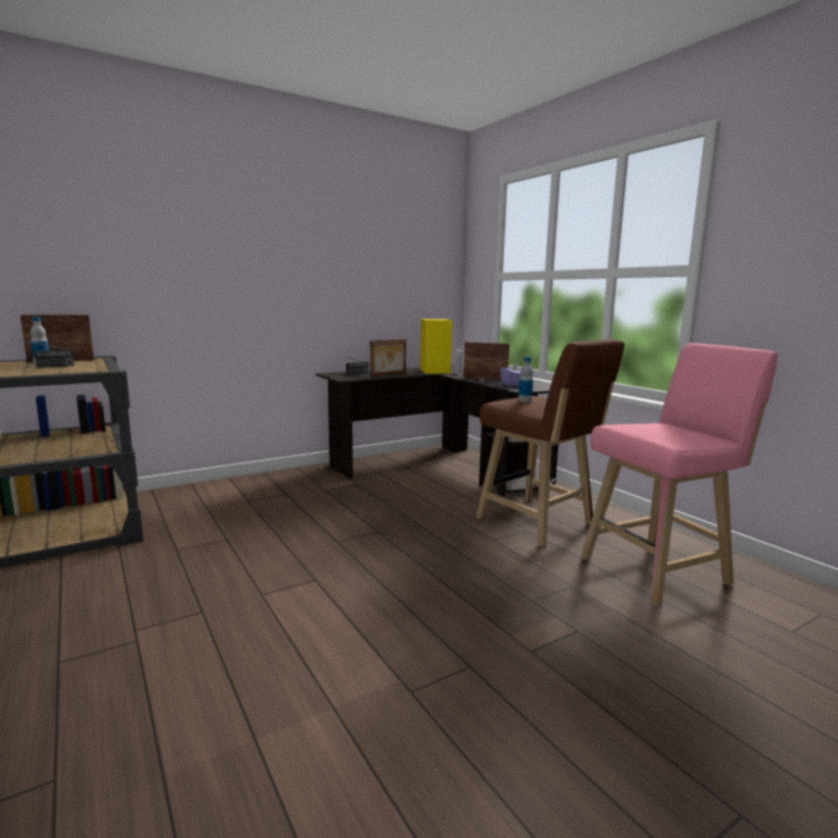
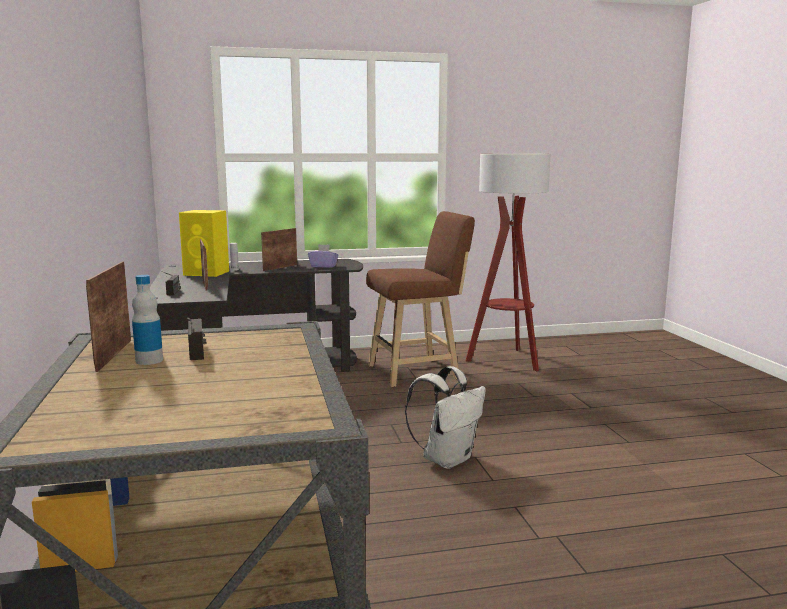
camera: 70 degrees left, 0 degrees up
bottle [518,357,533,403] -> none
pink stool [581,343,778,606] -> floor lamp [465,154,550,371]
none -> white backpack [405,366,486,469]

